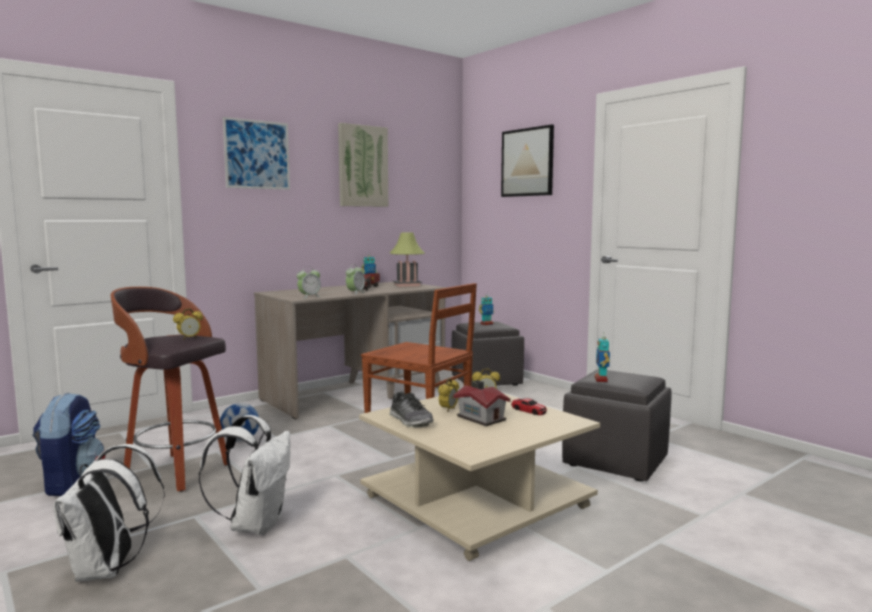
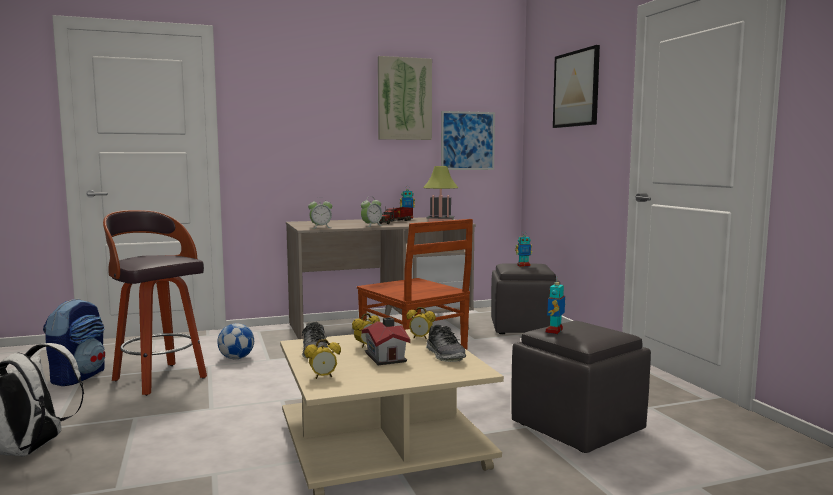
camera: 20 degrees right, 0 degrees up
alarm clock [173,308,203,340] -> alarm clock moved to [304,339,341,379]
white backpack [199,415,291,535] -> none
picture [223,117,290,190] -> picture moved to [441,111,495,170]
toy car [511,398,547,415] -> shoe [426,324,466,362]

